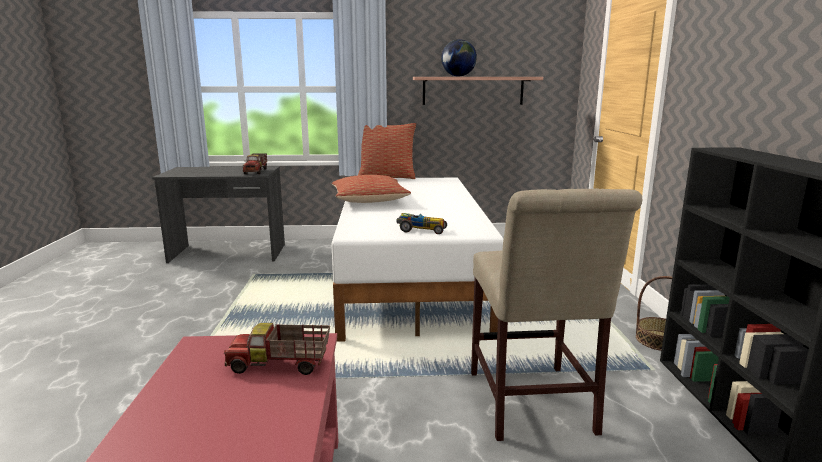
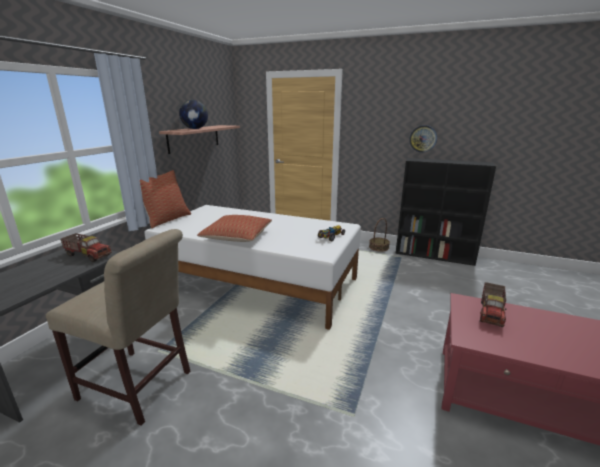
camera: 65 degrees left, 5 degrees up
beige chair [471,188,642,441] -> beige chair moved to [46,229,191,426]
none -> wall clock [409,125,437,152]

